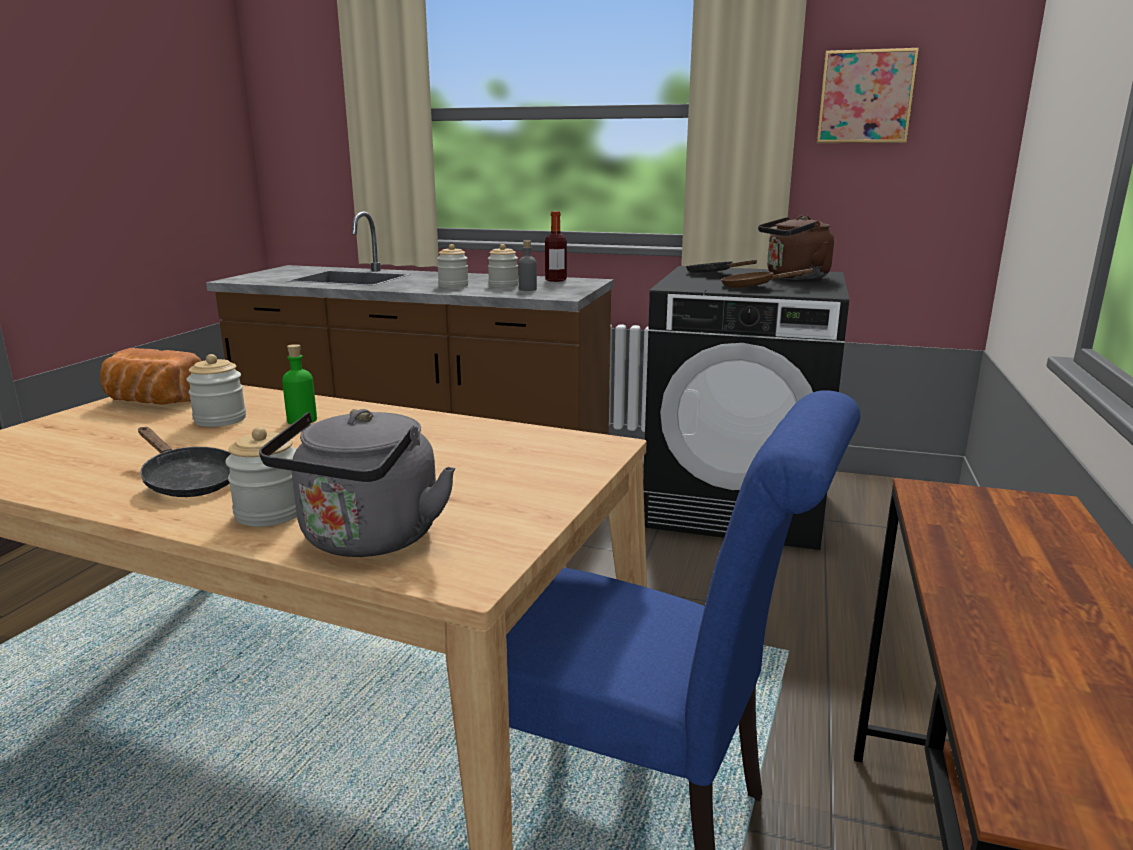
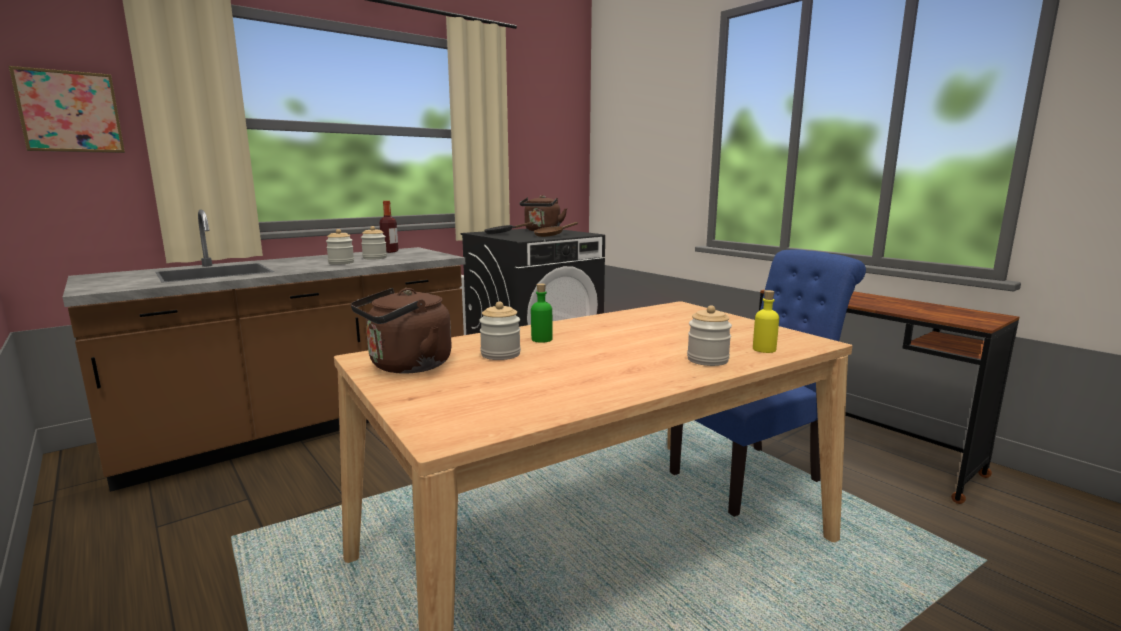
camera: 55 degrees left, 5 degrees down
bread [100,348,201,405] -> brown kettle [351,288,452,374]
black frying pan [138,427,231,497] -> none
grey kettle [259,409,455,557] -> yellow bottle [753,290,779,353]
grey bottle [518,240,537,291] -> none
picture [817,48,919,143] -> picture moved to [9,66,125,153]

